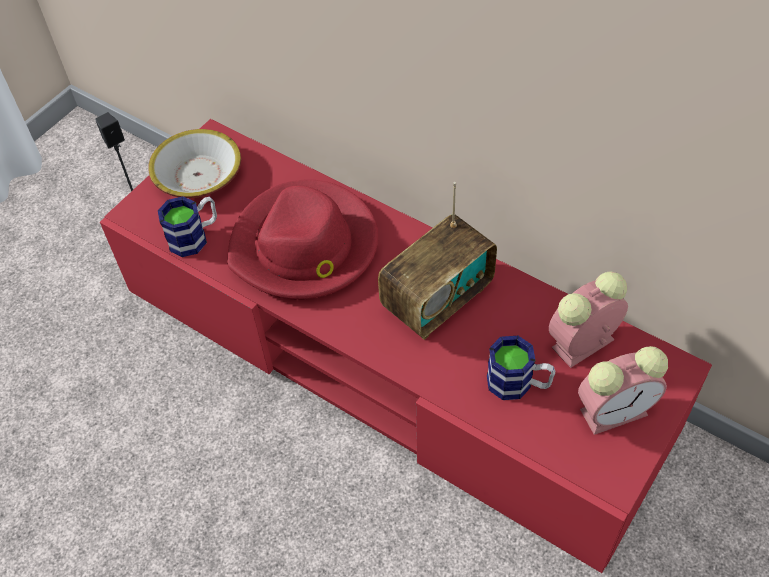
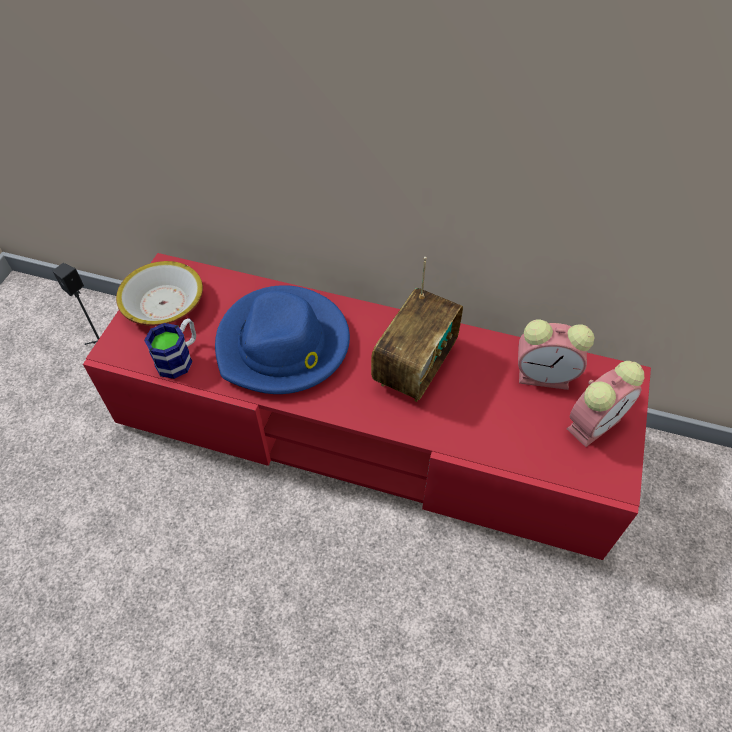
camera: 20 degrees left, 0 degrees up
red hat [227,180,378,300] -> blue hat [215,285,350,394]
mug [487,336,555,400] -> none
alarm clock [549,272,628,368] -> alarm clock turned 120 degrees counterclockwise [518,319,594,390]

